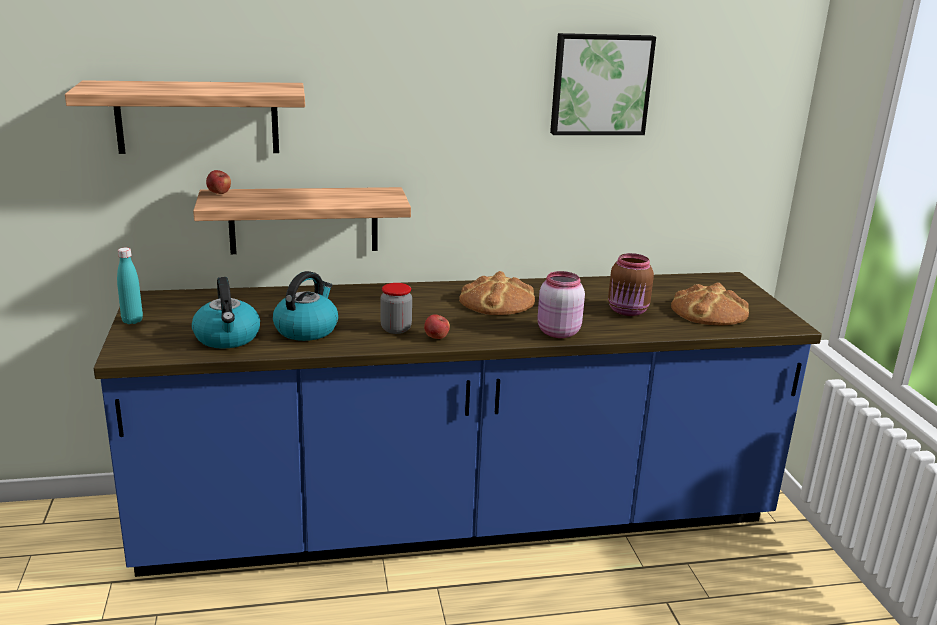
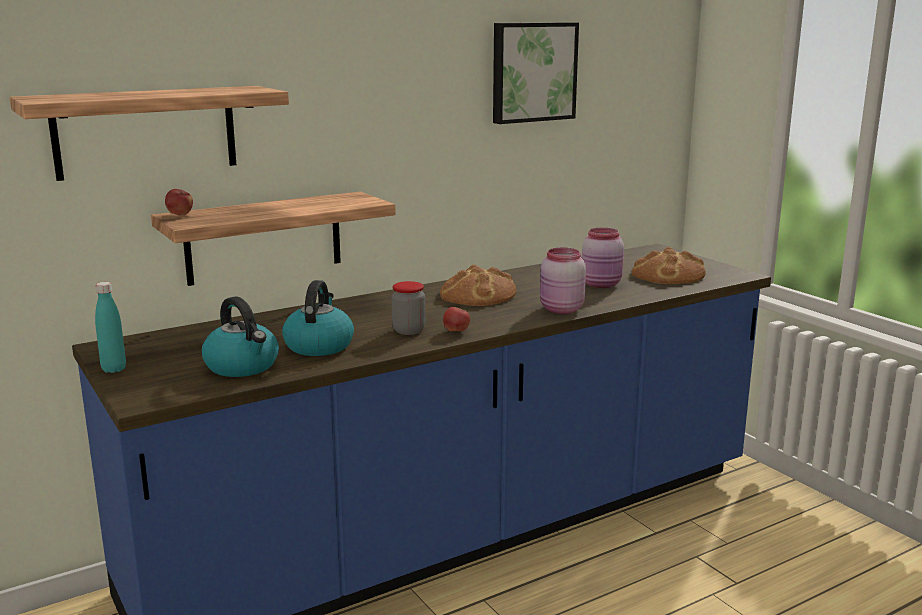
camera: 20 degrees left, 5 degrees down
brown jar [608,253,654,316] -> pink jar [582,228,624,288]

